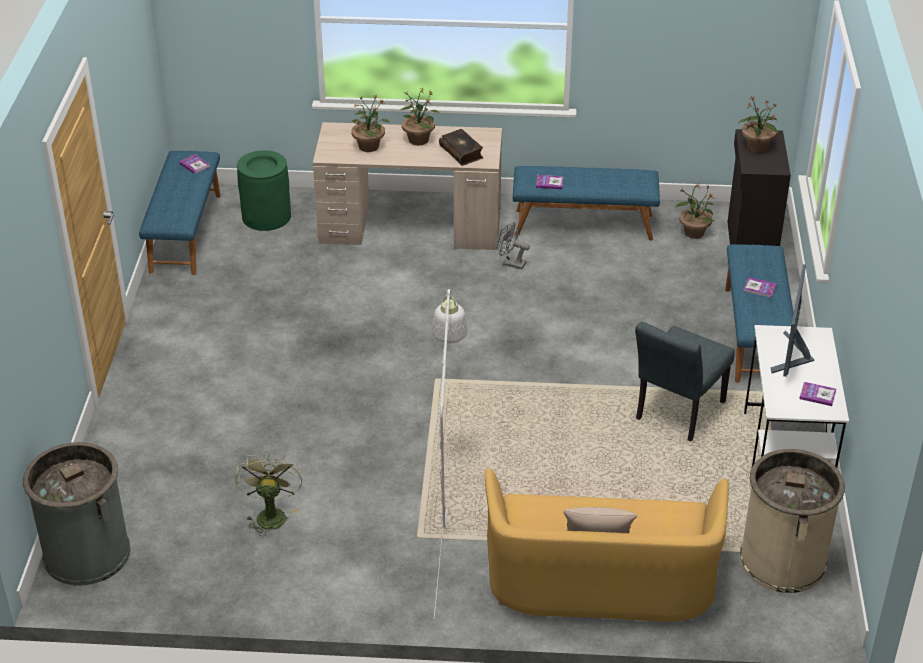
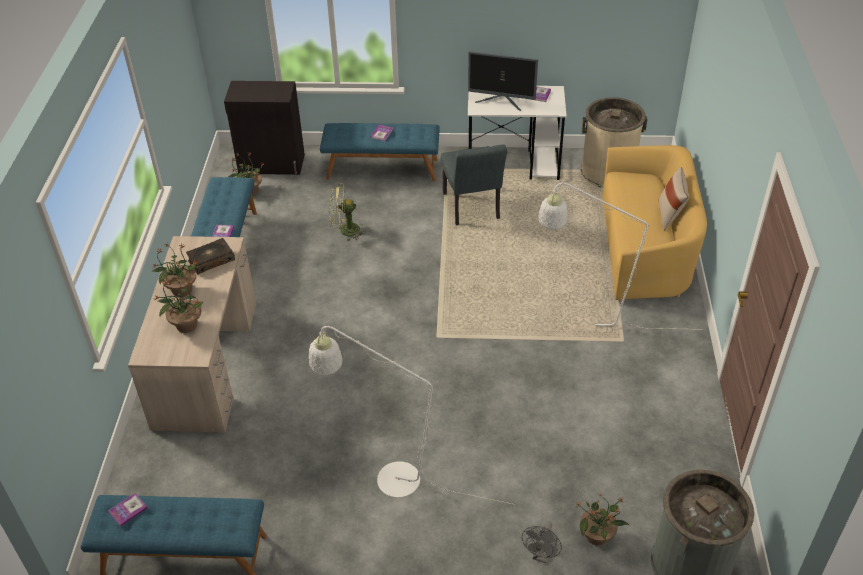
camera: 90 degrees left, 5 degrees up
green fan [235,451,302,536] -> green fan moved to [329,183,366,242]
green trash can [237,150,291,231] -> none
grey fan [497,222,530,269] -> grey fan moved to [522,522,562,563]
grey chair [635,322,735,441] -> grey chair turned 45 degrees clockwise [441,144,507,225]
potted plant [738,96,778,152] -> potted plant moved to [575,493,629,546]
none -> white floor lamp [309,326,516,505]

